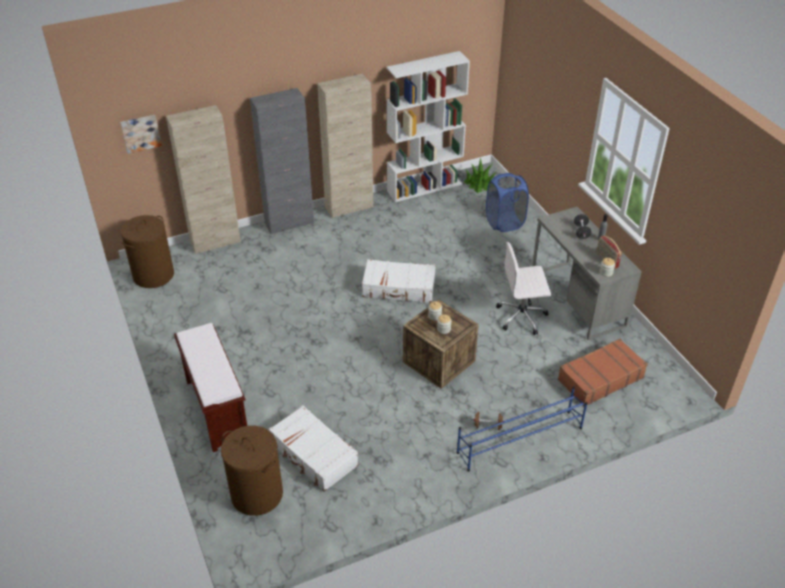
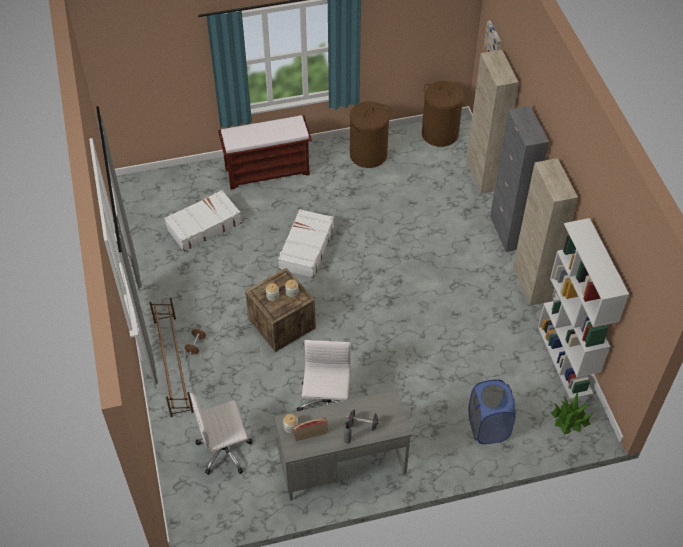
camera: 100 degrees right, 10 degrees up
brown laundry basket [221,426,283,516] -> brown laundry basket moved to [349,101,389,168]
white suitcase [362,259,436,303] -> white suitcase moved to [278,209,334,278]
blue shoe rack [457,386,587,471] -> brown shoe rack [149,298,194,417]
brown suitcase [558,339,648,407] -> white office chair [189,393,253,475]

